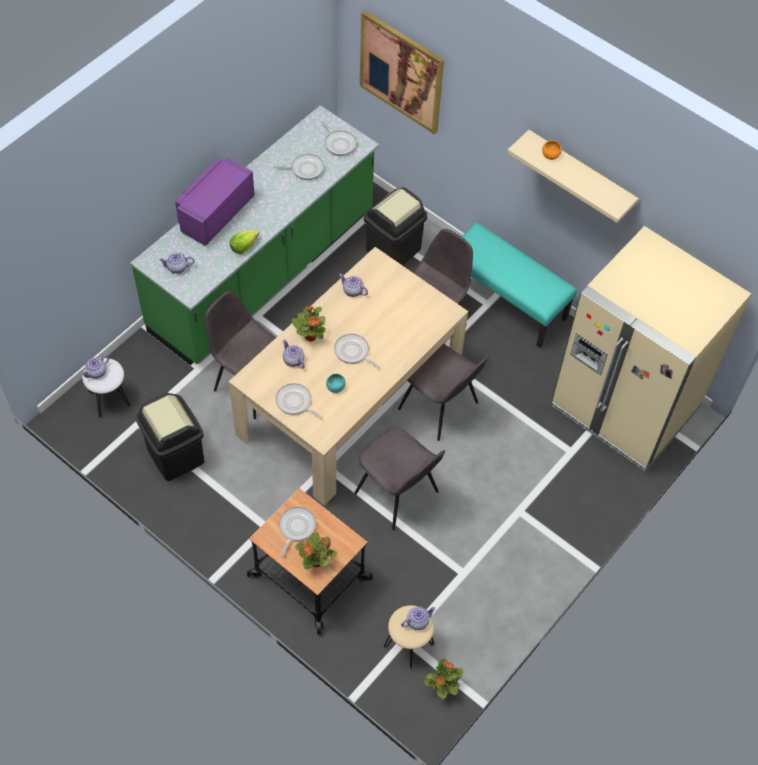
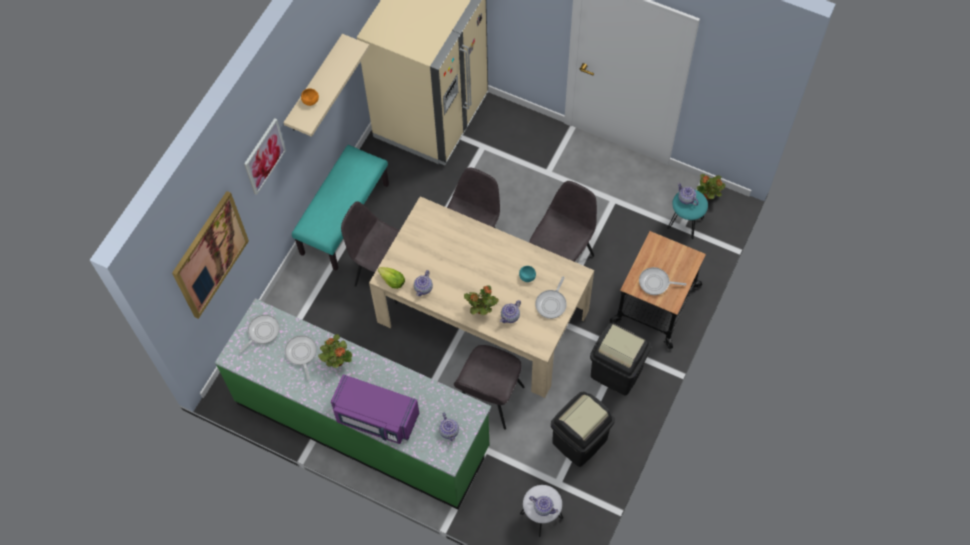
camera: 100 degrees left, 5 degrees up
lettuce [230,230,259,254] -> lettuce moved to [378,267,405,289]
potted plant [295,532,337,570] -> potted plant moved to [318,334,352,368]
frying pan [334,334,380,369] -> none
black trash can [364,187,427,265] -> black trash can moved to [590,323,651,395]
beige stool [384,605,434,670] -> turquoise stool [667,190,708,240]
none -> picture [244,118,286,195]

